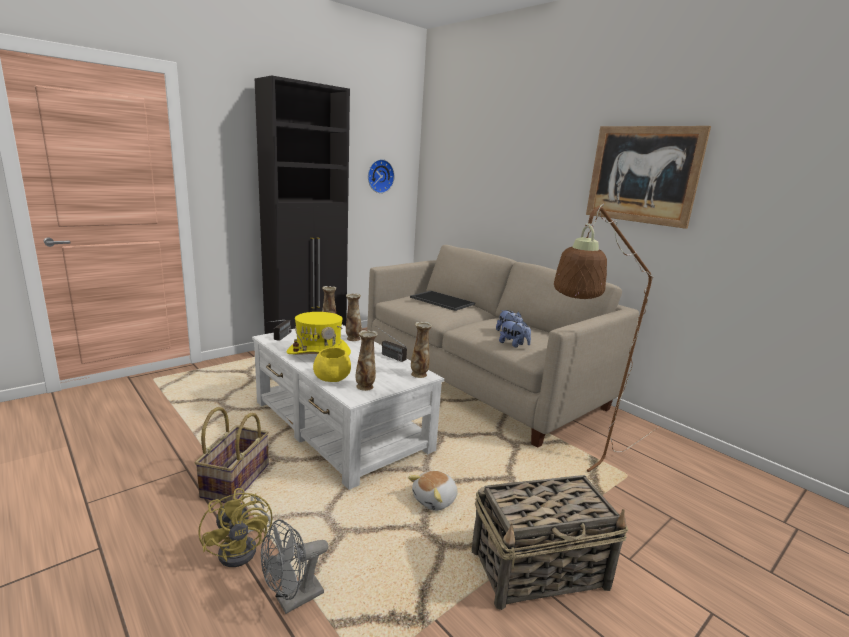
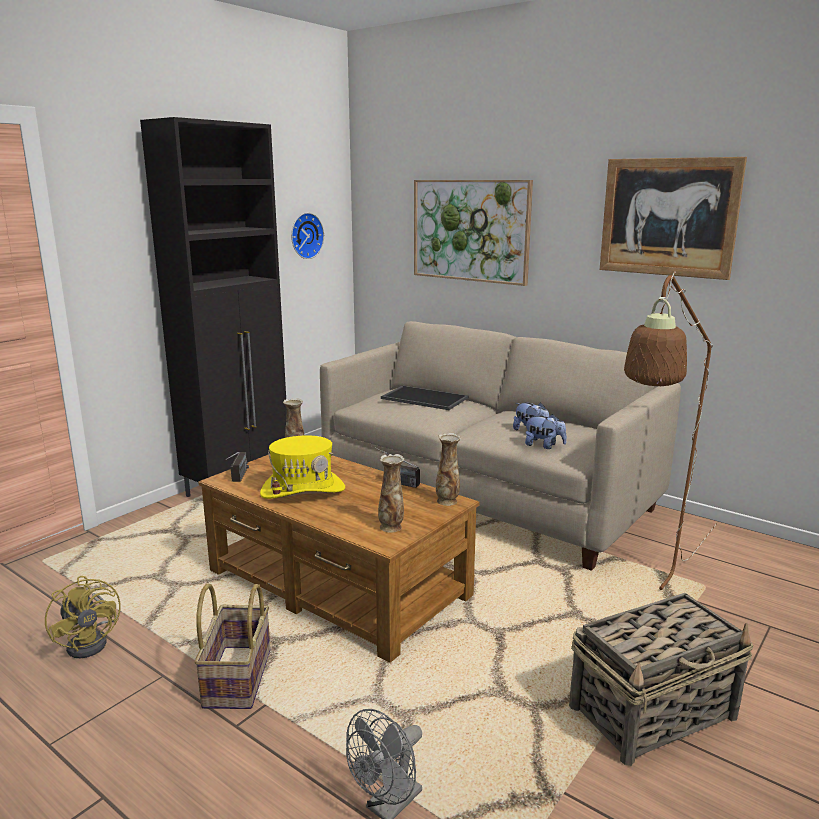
camera: 10 degrees left, 0 degrees up
yellow fan [198,488,272,567] -> yellow fan moved to [45,576,121,658]
white coffee table [252,325,444,490] -> brown coffee table [198,455,480,663]
yellow bowl [313,347,351,382] -> none
vase [346,293,362,341] -> none
plush toy [408,471,458,511] -> none
none -> picture [414,180,533,286]

